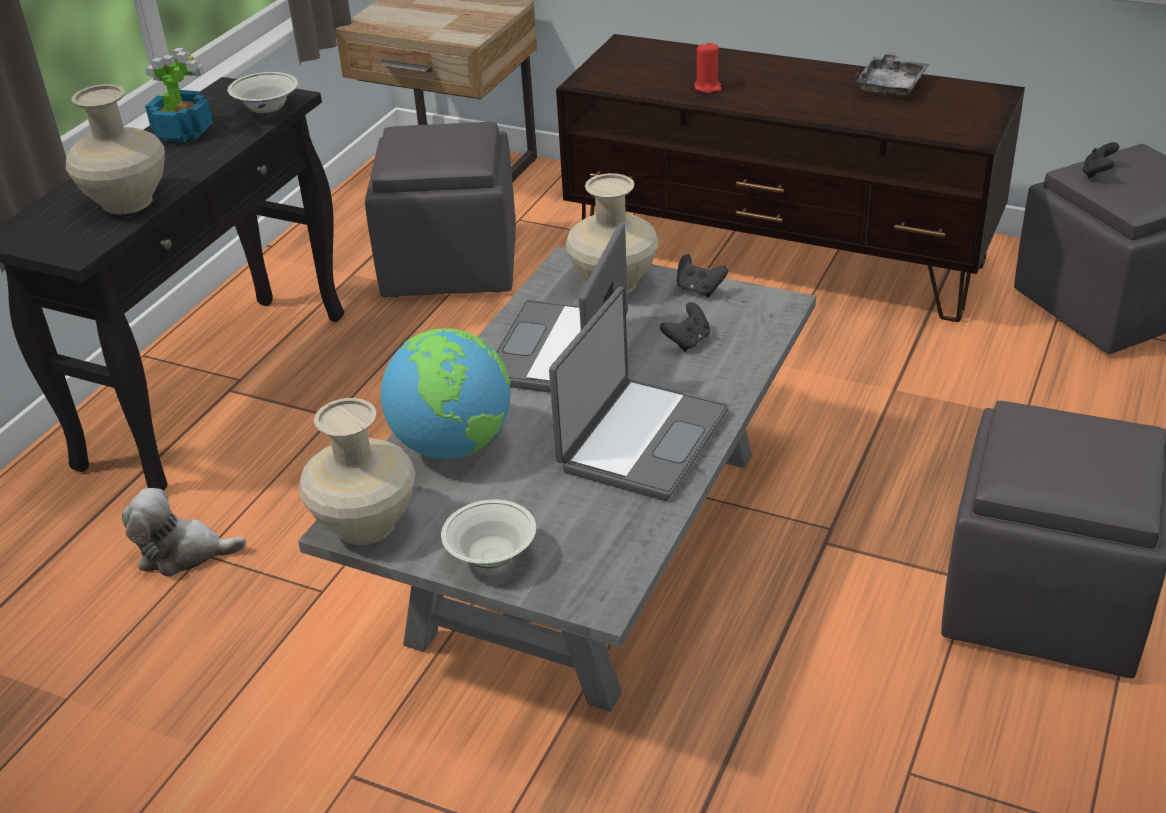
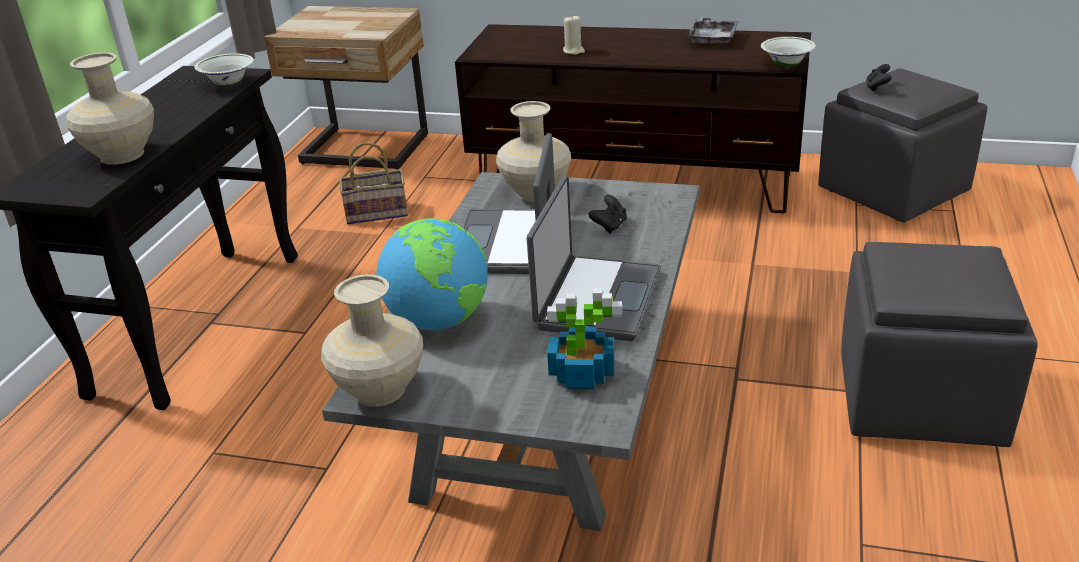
camera: 10 degrees left, 5 degrees down
plush toy [122,488,246,577] -> none
potted plant [145,48,213,142] -> potted plant moved to [547,288,622,389]
grey ottoman [365,122,516,297] -> basket [339,142,408,224]
white bowl [441,500,536,568] -> white bowl moved to [761,37,816,67]
black game controller [677,254,728,297] -> none
red candle [694,42,722,93] -> beige candle [563,15,585,55]

